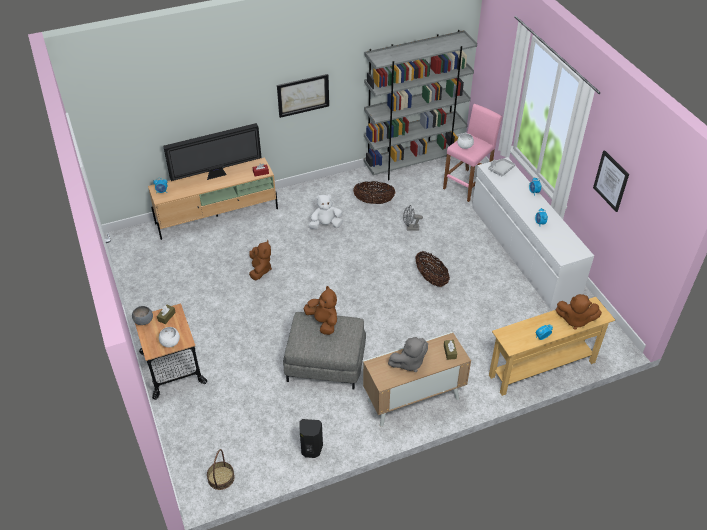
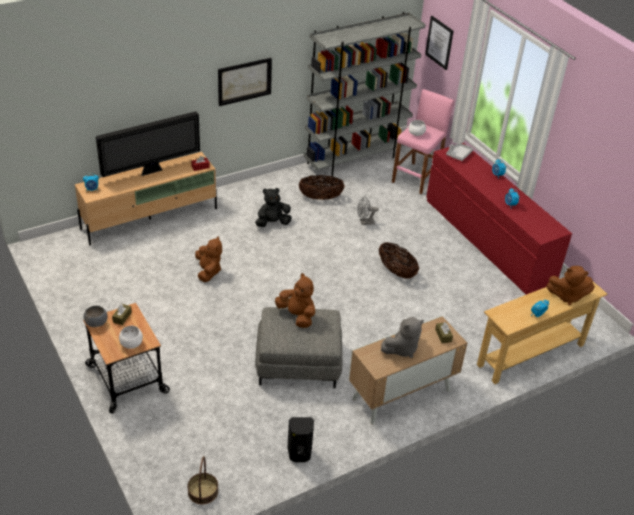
camera: 10 degrees left, 5 degrees down
white plush toy [308,194,343,229] -> black plush toy [255,188,292,227]
white dresser [472,157,594,310] -> red dresser [426,143,572,295]
picture [593,150,629,212] -> picture moved to [425,16,453,70]

